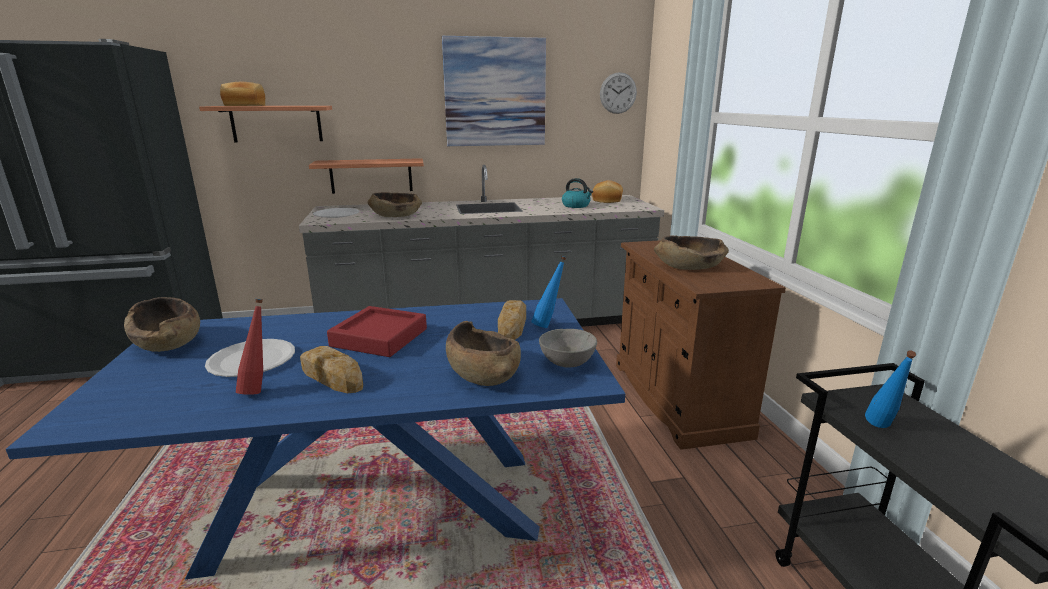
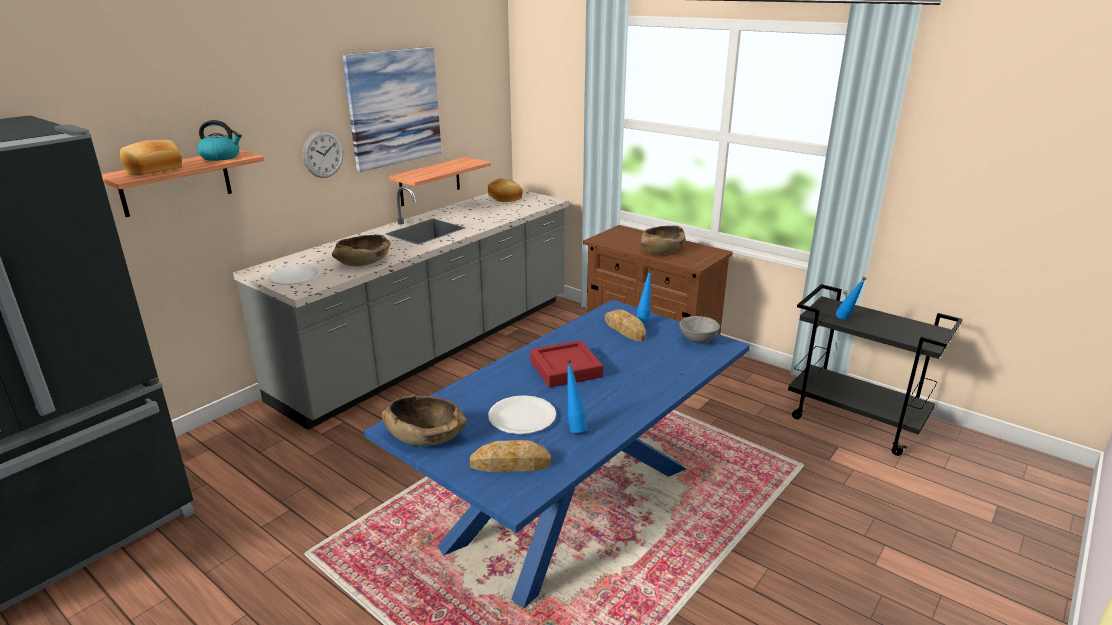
camera: 40 degrees left, 5 degrees up
red bottle [236,299,263,395] -> blue bottle [566,360,587,433]
bread [300,346,363,393] -> bread moved to [470,440,551,472]
shelf [309,158,424,194] -> shelf moved to [388,157,491,206]
brown bowl [446,321,521,386] -> none
kettle [562,178,593,208] -> kettle moved to [197,120,242,161]
wall clock [600,72,637,114] -> wall clock moved to [303,131,343,178]

